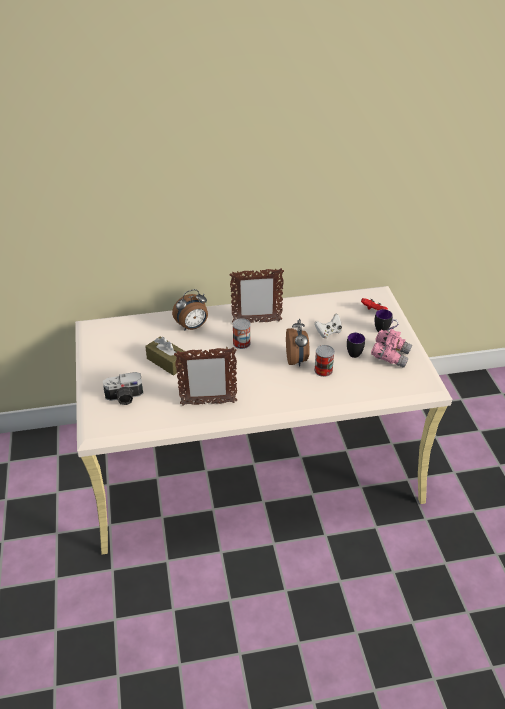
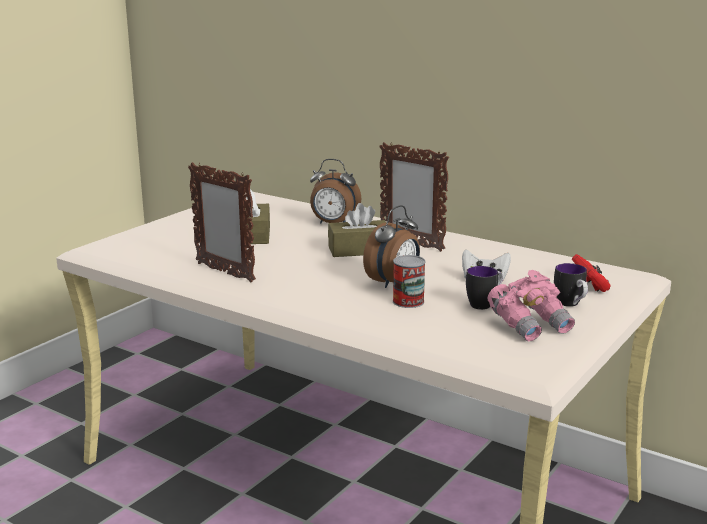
camera: 45 degrees right, 20 degrees down
camera [103,372,143,405] -> none
can [232,318,251,349] -> brown tissue box [328,203,386,257]

